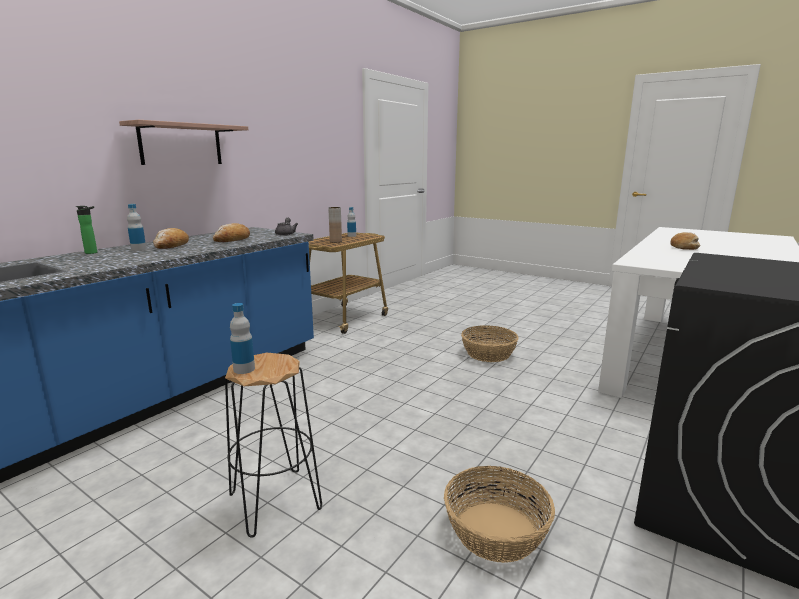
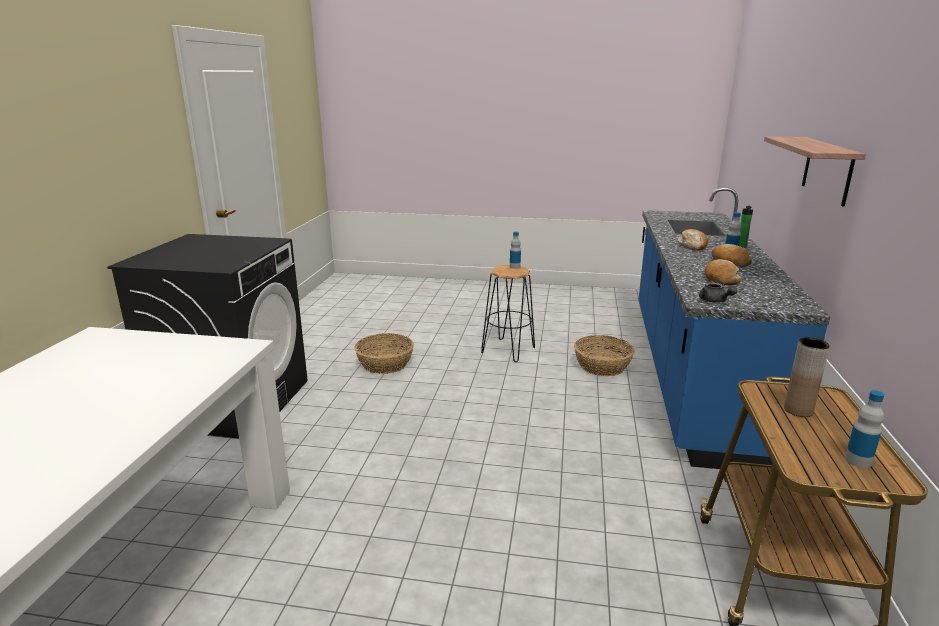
camera: 155 degrees right, 5 degrees up
basket [461,325,519,362] -> basket moved to [574,335,635,376]
bread [670,232,701,250] -> bread moved to [678,229,708,251]

